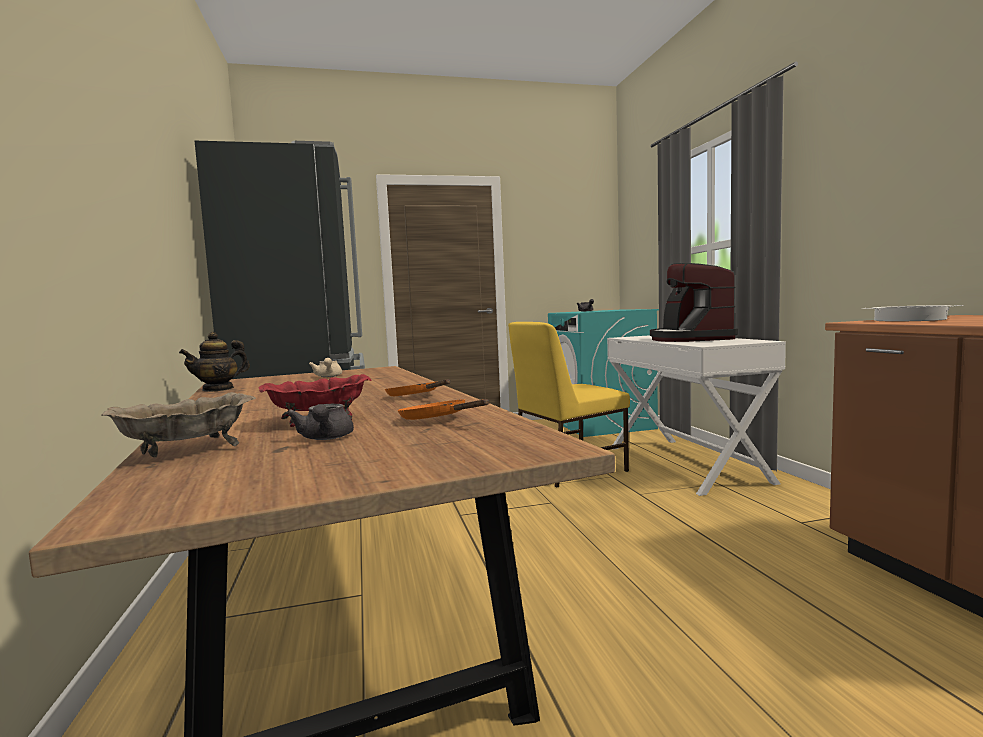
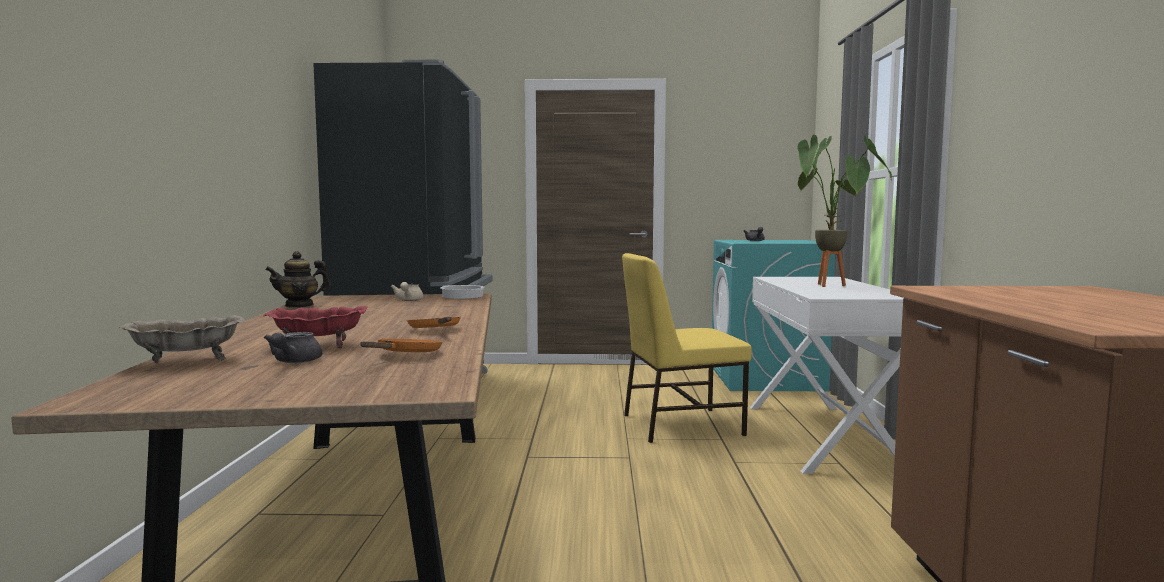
camera: 15 degrees right, 0 degrees up
orange frying pan [398,399,489,420] -> orange frying pan turned 45 degrees clockwise [361,339,442,352]
coffee machine [650,263,738,342] -> potted plant [797,135,892,287]
cooking pot [862,305,963,321] -> cooking pot moved to [440,285,484,299]

